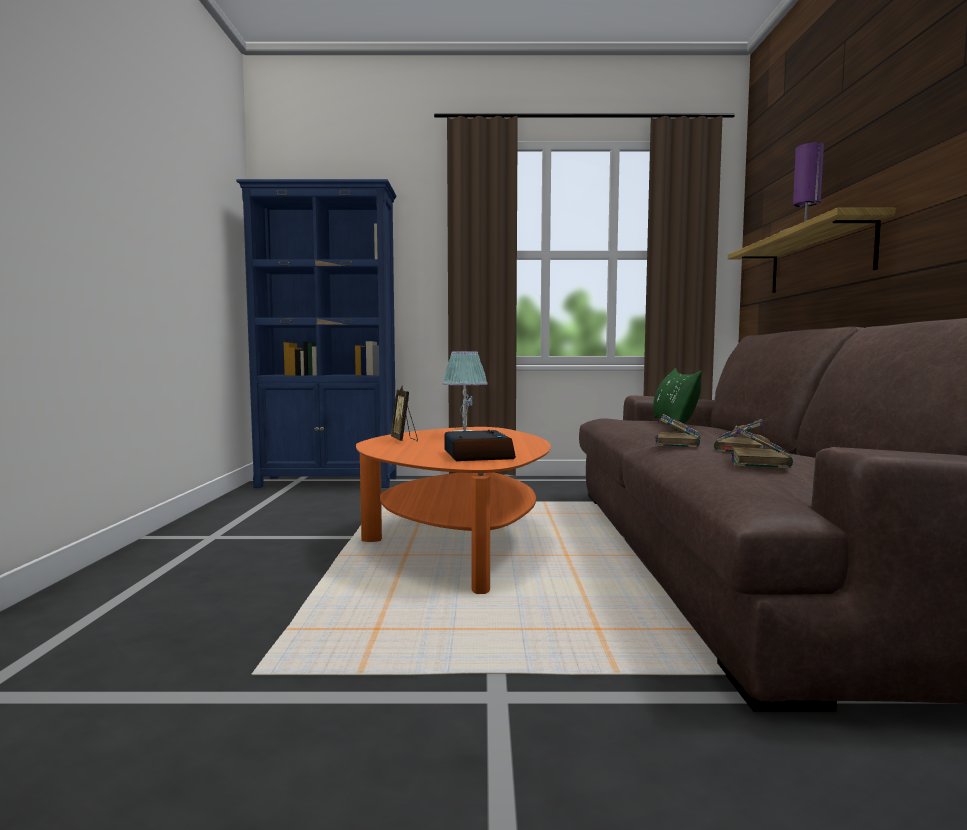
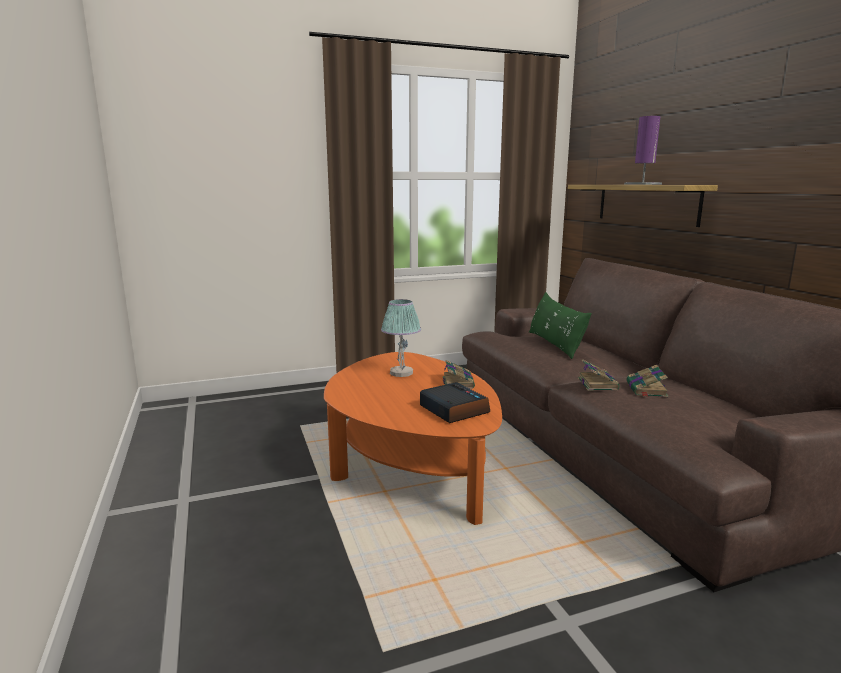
camera: 20 degrees left, 10 degrees up
blue bookcase [236,179,397,488] -> none
picture frame [391,385,418,441] -> none
book [730,426,793,469] -> book moved to [443,360,475,389]

